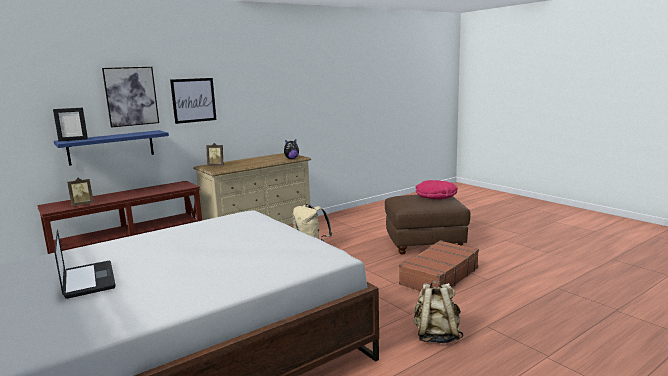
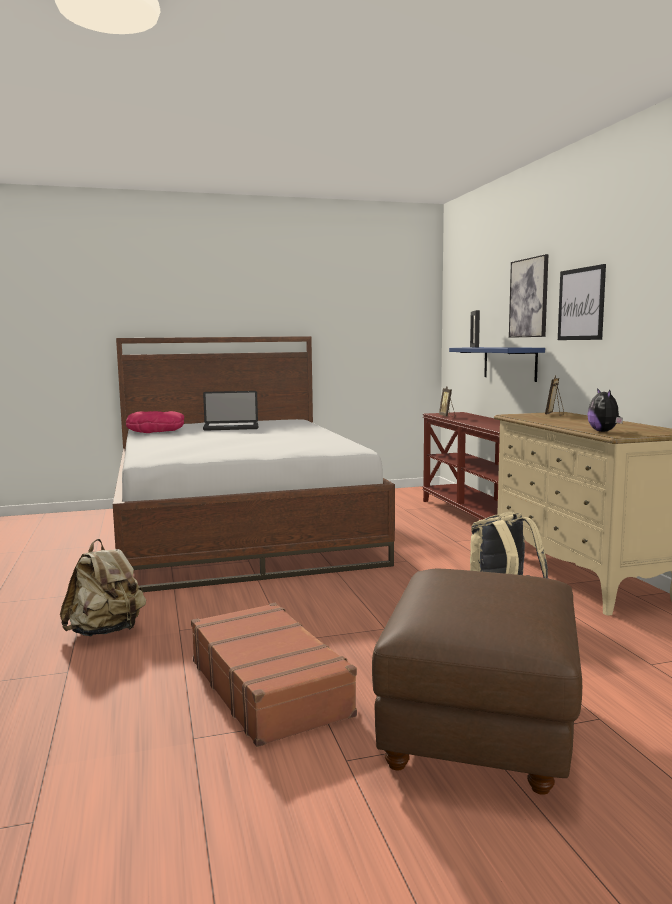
camera: 110 degrees right, 5 degrees down
pink pillow [416,180,458,199] -> pink pillow moved to [126,411,184,433]

